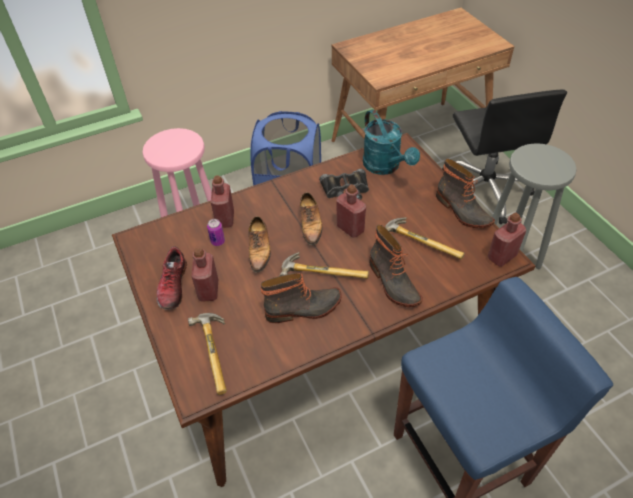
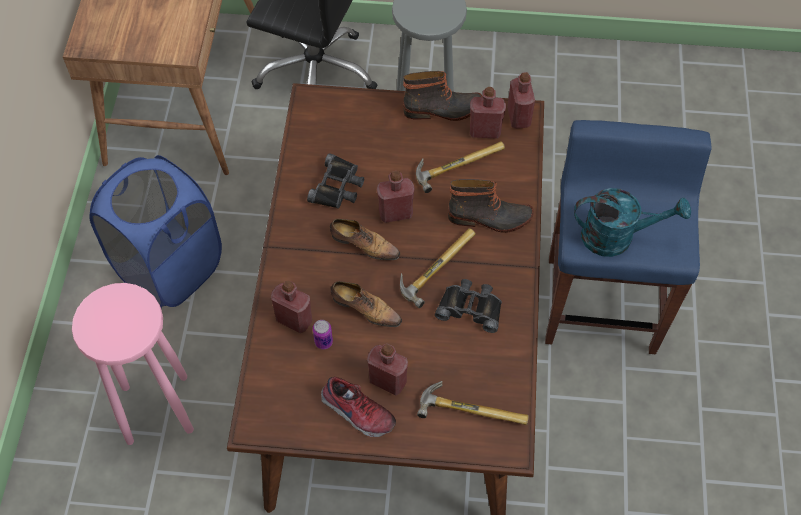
camera: 60 degrees left, 10 degrees up
boot [260,273,342,323] -> black binoculars [435,279,502,333]
turquoise watering can [363,110,420,175] -> turquoise watering can moved to [574,188,691,257]
none -> red bottle [470,87,506,139]

